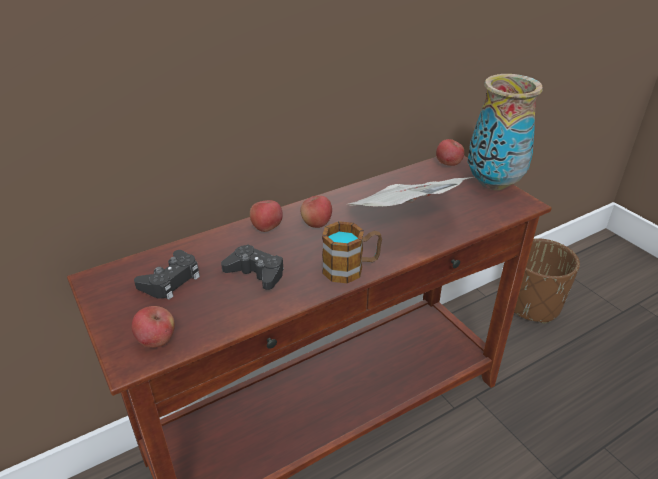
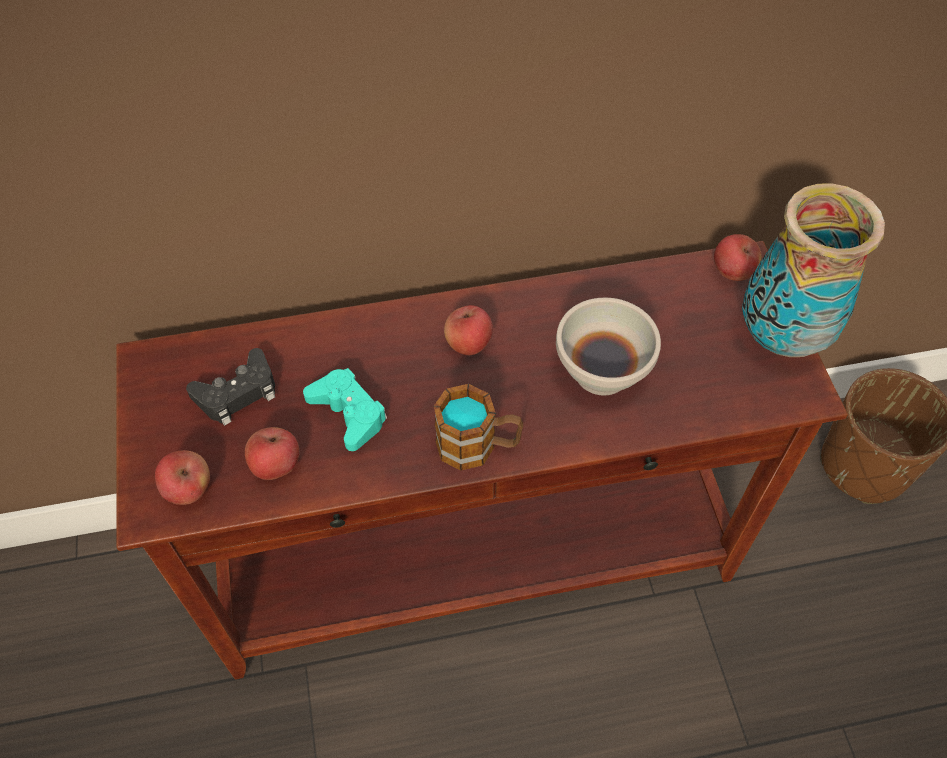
camera: 20 degrees right, 20 degrees up
black game controller [221,244,284,290] -> turquoise game controller [303,368,387,451]
apple [250,200,283,232] -> apple moved to [245,427,299,480]
newspaper [348,177,474,207] -> white bowl [556,298,661,395]

